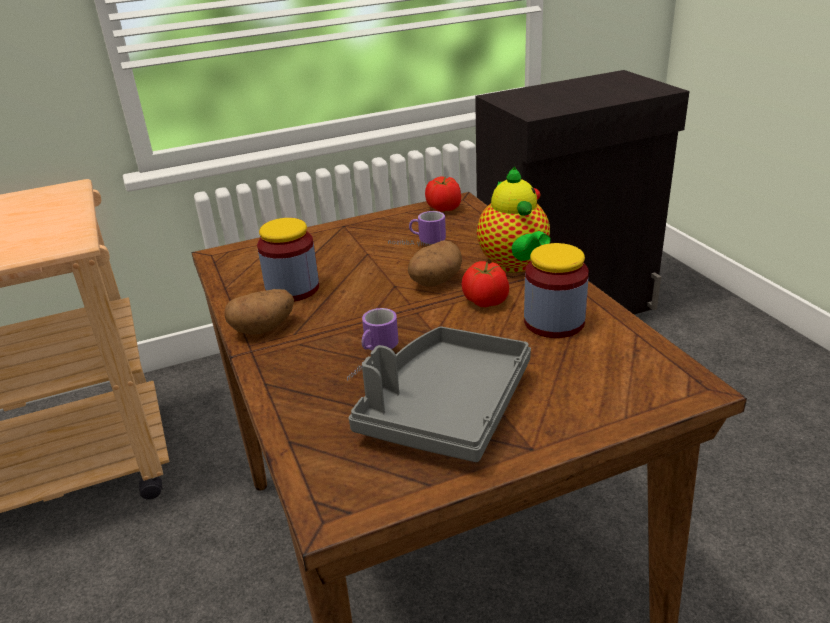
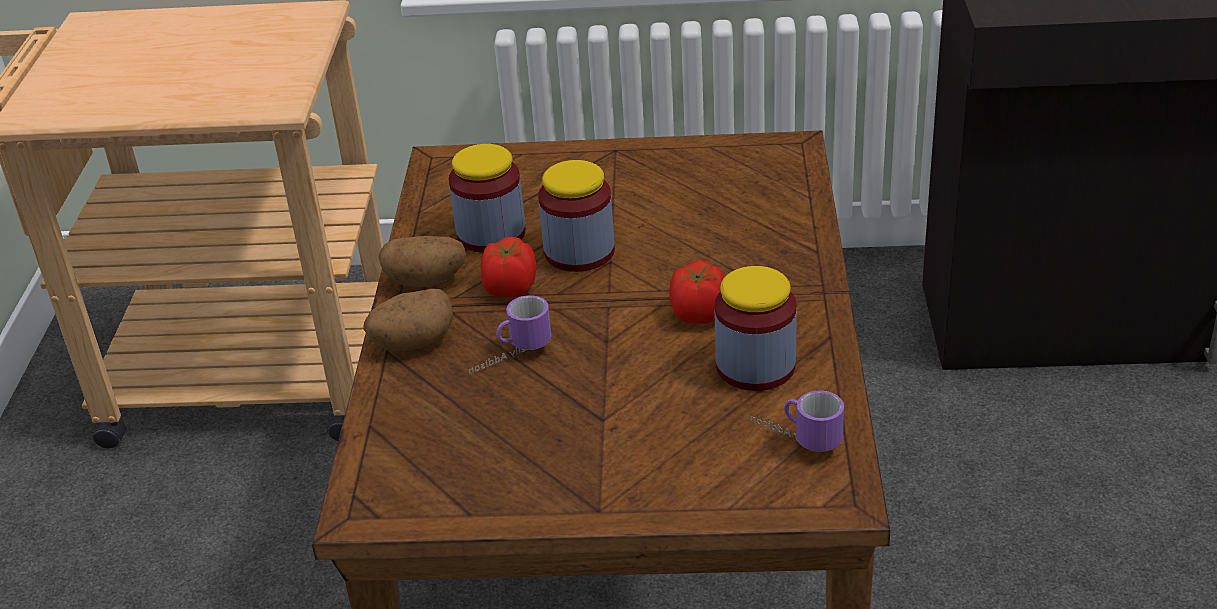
camera: 25 degrees right, 5 degrees up
grey tray [349,327,531,462] -> none
mug [388,211,446,246] -> mug moved to [750,390,844,452]
potato [408,240,462,287] -> potato moved to [363,289,453,352]
tomato [425,176,461,212] -> tomato moved to [481,237,536,298]
teapot [477,166,551,273] -> none
none -> jar [538,160,615,272]

